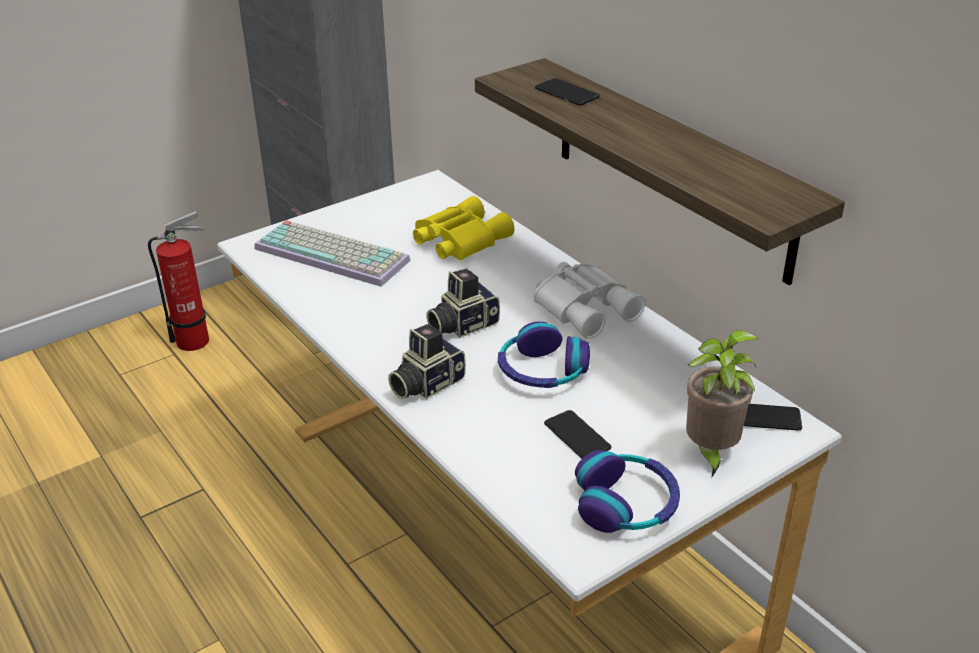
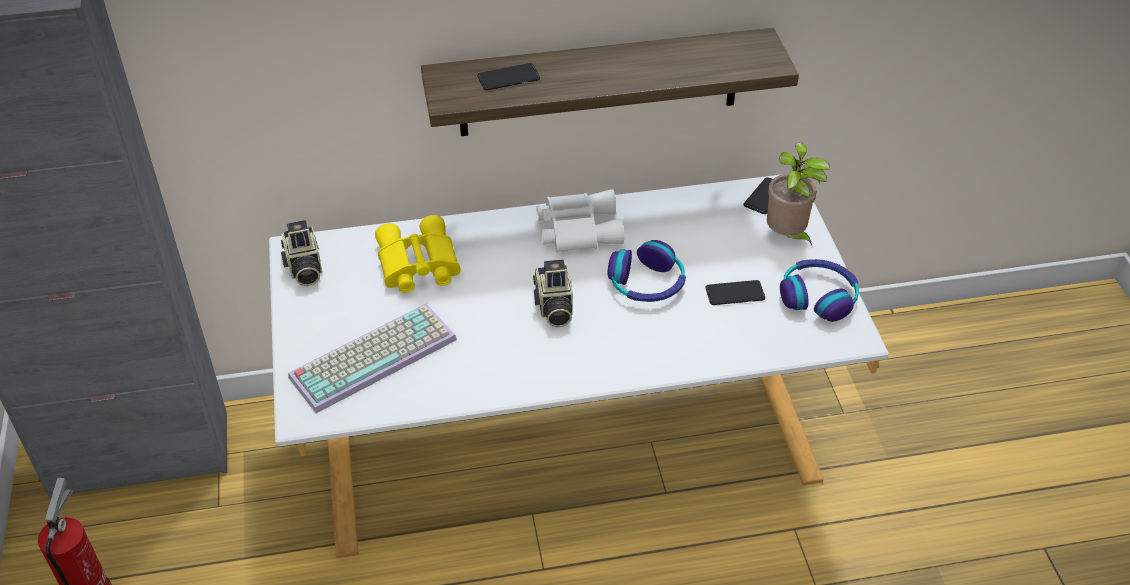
camera: 65 degrees left, 10 degrees up
camera [388,324,466,399] -> camera moved to [281,220,322,286]

